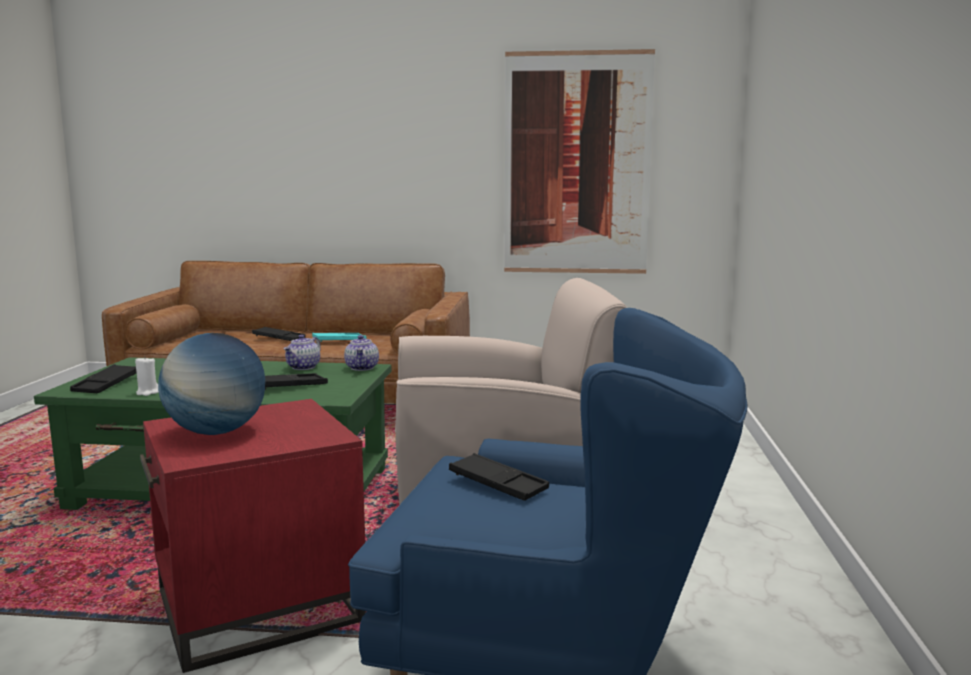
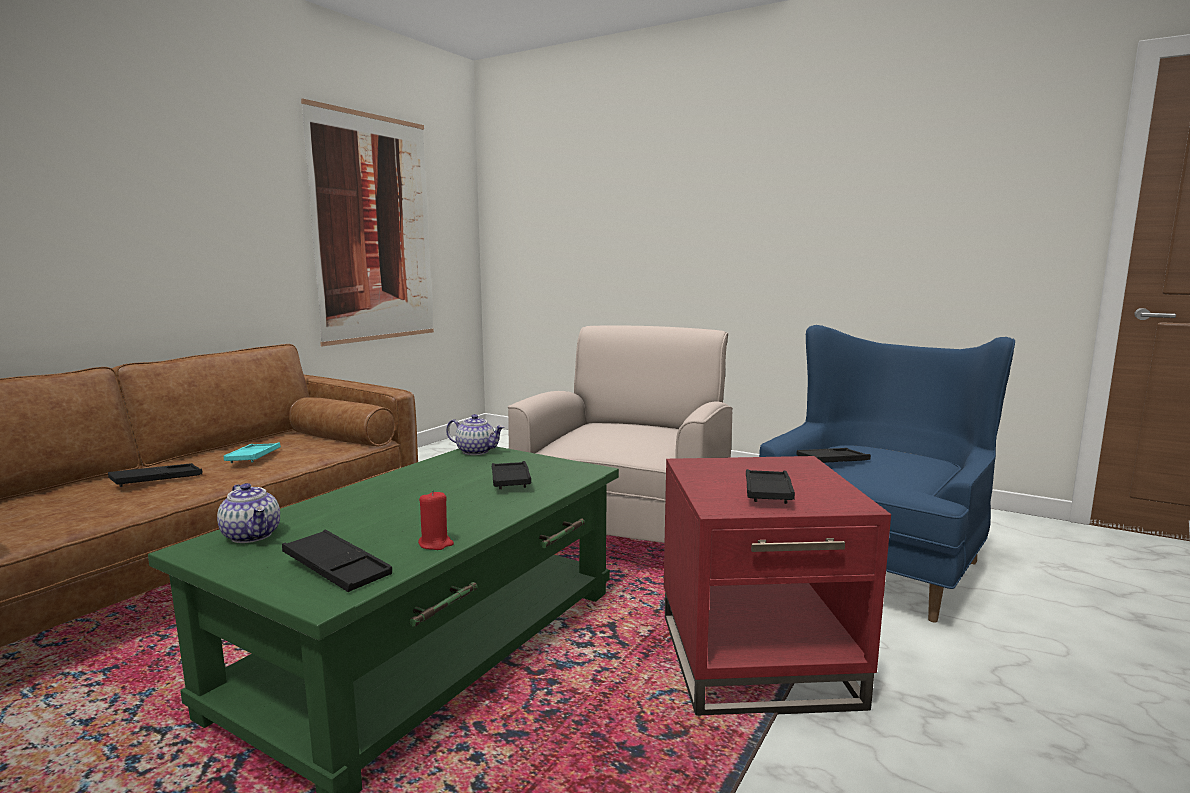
camera: 65 degrees left, 0 degrees up
white candle [135,357,159,396] -> red candle [418,490,454,550]
globe [158,333,265,435] -> black tray [746,469,795,504]
teapot [284,335,321,370] -> teapot moved to [217,483,280,543]

